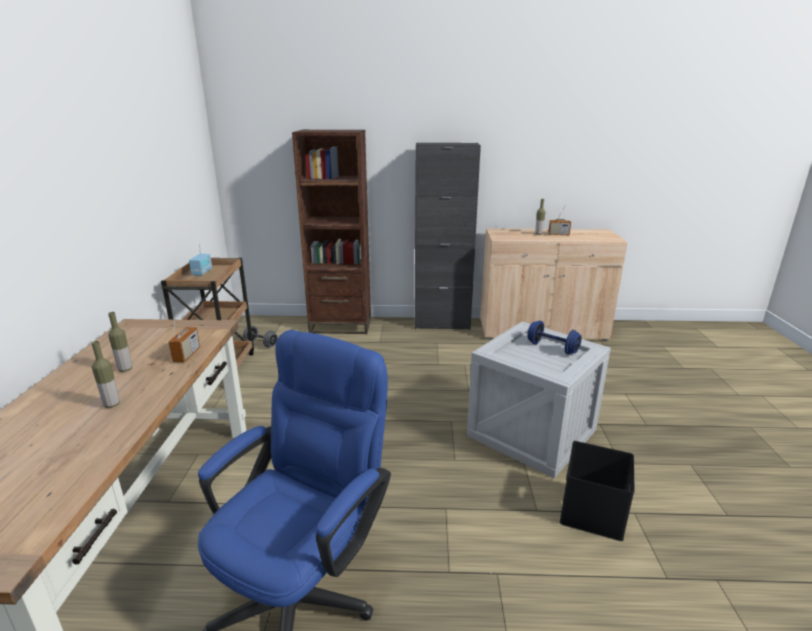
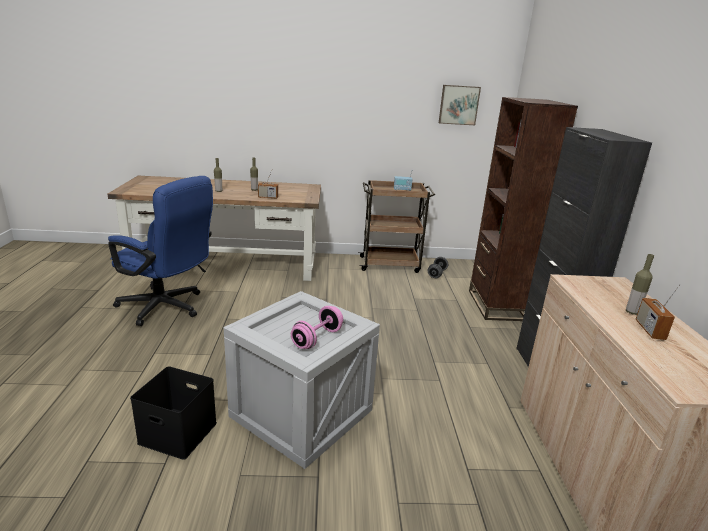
camera: 85 degrees right, 0 degrees up
blue dumbbell [527,321,582,354] -> pink dumbbell [291,306,343,349]
none -> picture [439,85,481,125]

